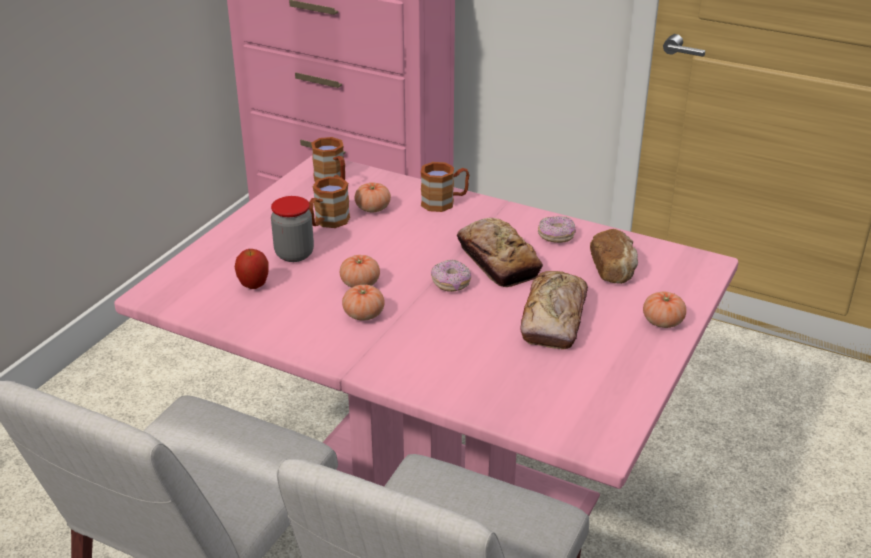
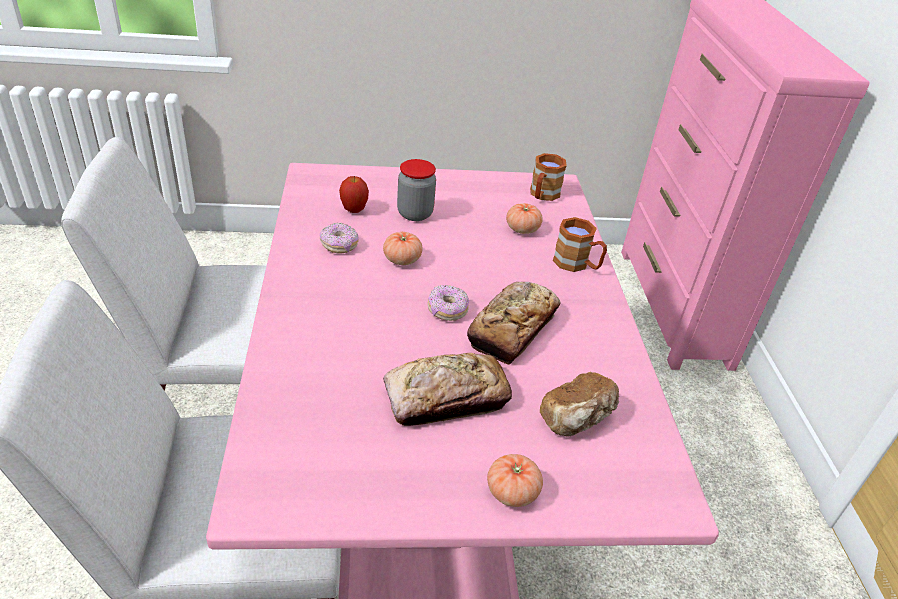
camera: 55 degrees right, 5 degrees up
brown mug [309,176,350,228] -> none
tomato [342,285,385,321] -> none
donut [538,216,576,243] -> donut moved to [320,223,359,254]

